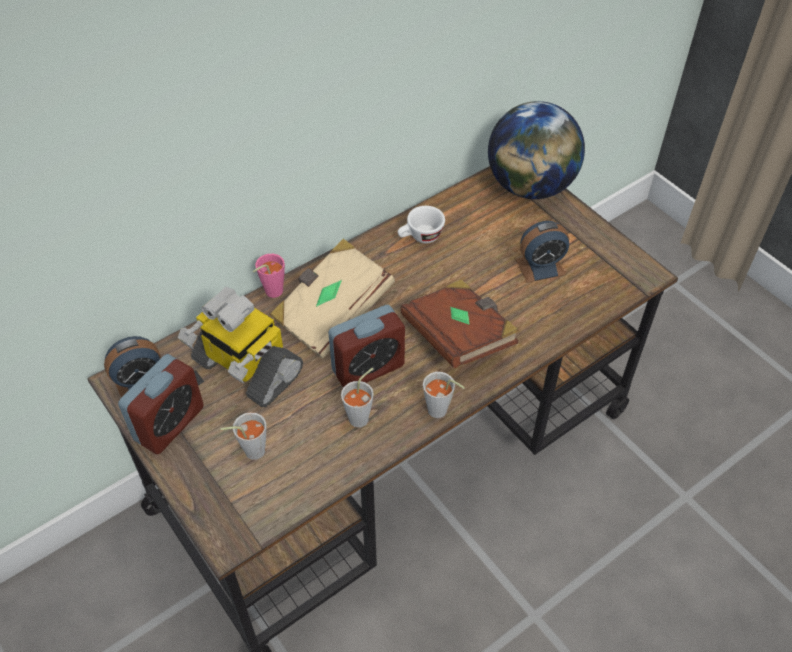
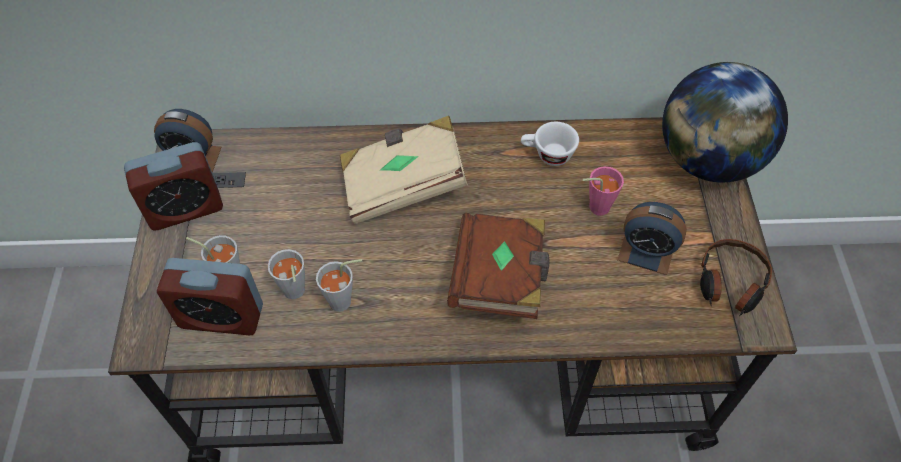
camera: 35 degrees right, 5 degrees up
toy robot [178,287,303,407] -> none
pink cup [252,254,285,298] -> pink cup moved to [583,166,624,216]
alarm clock [328,305,405,388] -> alarm clock moved to [157,258,263,335]
grey cup [423,372,465,418] -> grey cup moved to [268,249,305,299]
none -> headphones [700,239,772,316]

